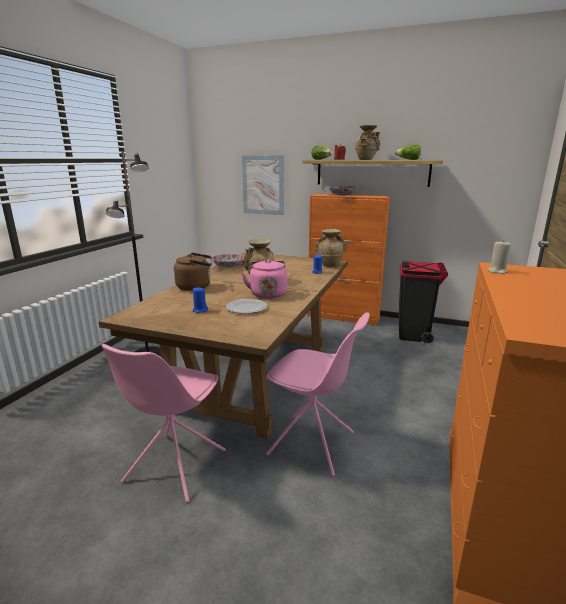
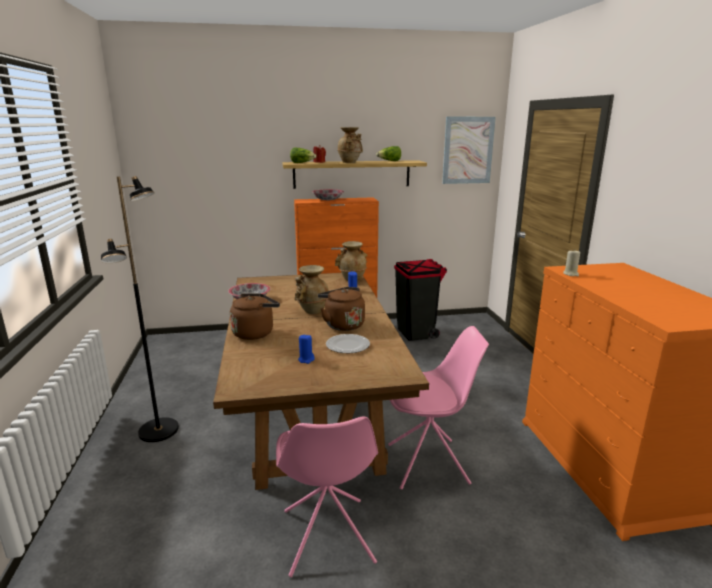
camera: 30 degrees left, 0 degrees up
pink kettle [241,259,287,298] -> brown kettle [318,287,365,331]
picture [242,156,284,215] -> picture moved to [442,117,496,184]

